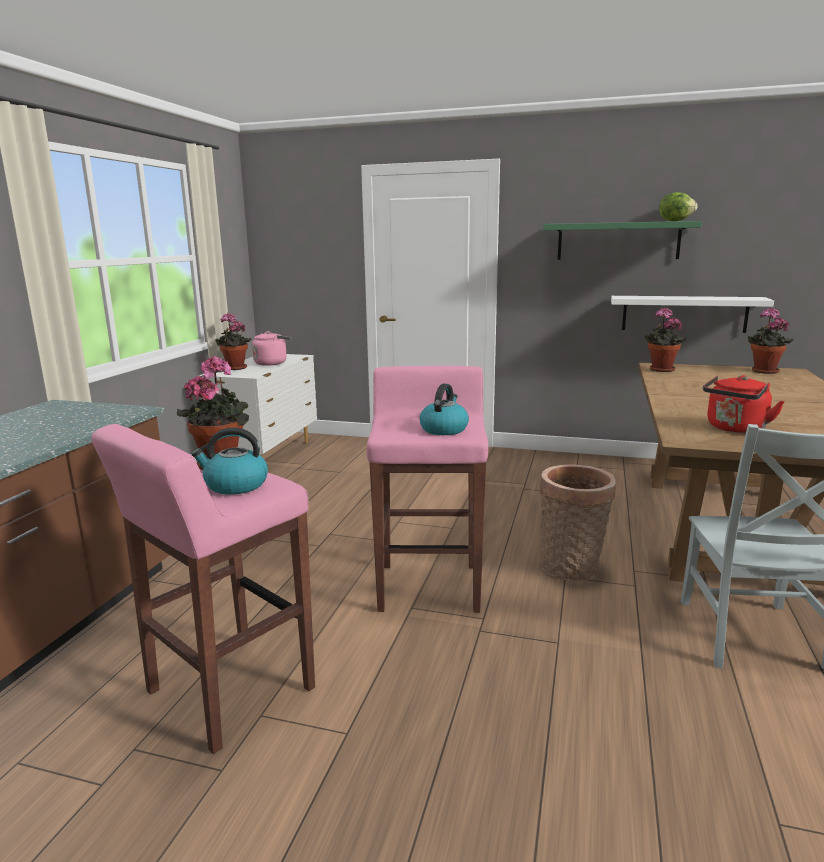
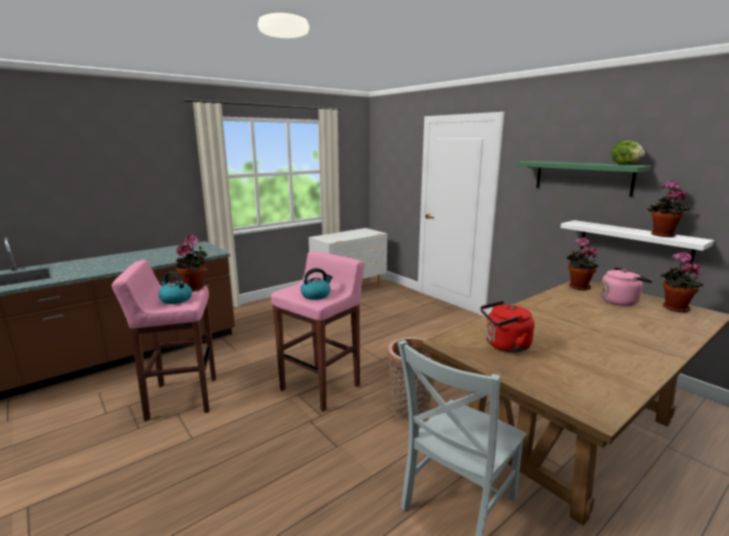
camera: 35 degrees right, 0 degrees up
potted plant [215,313,251,370] -> potted plant moved to [647,181,691,237]
pink kettle [252,331,291,366] -> pink kettle moved to [600,267,653,306]

